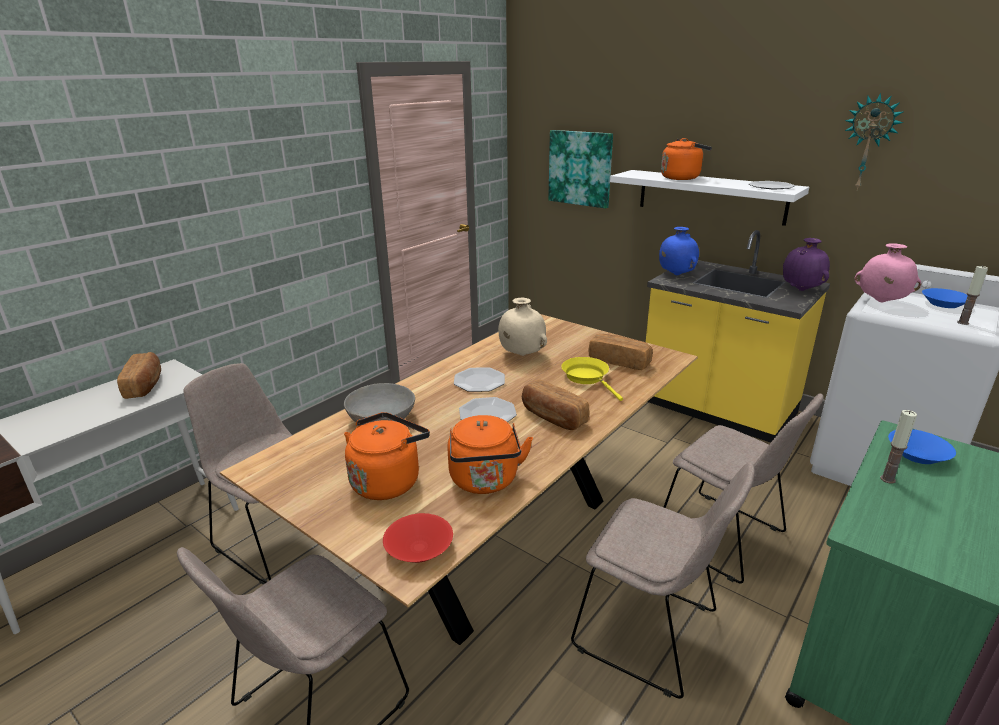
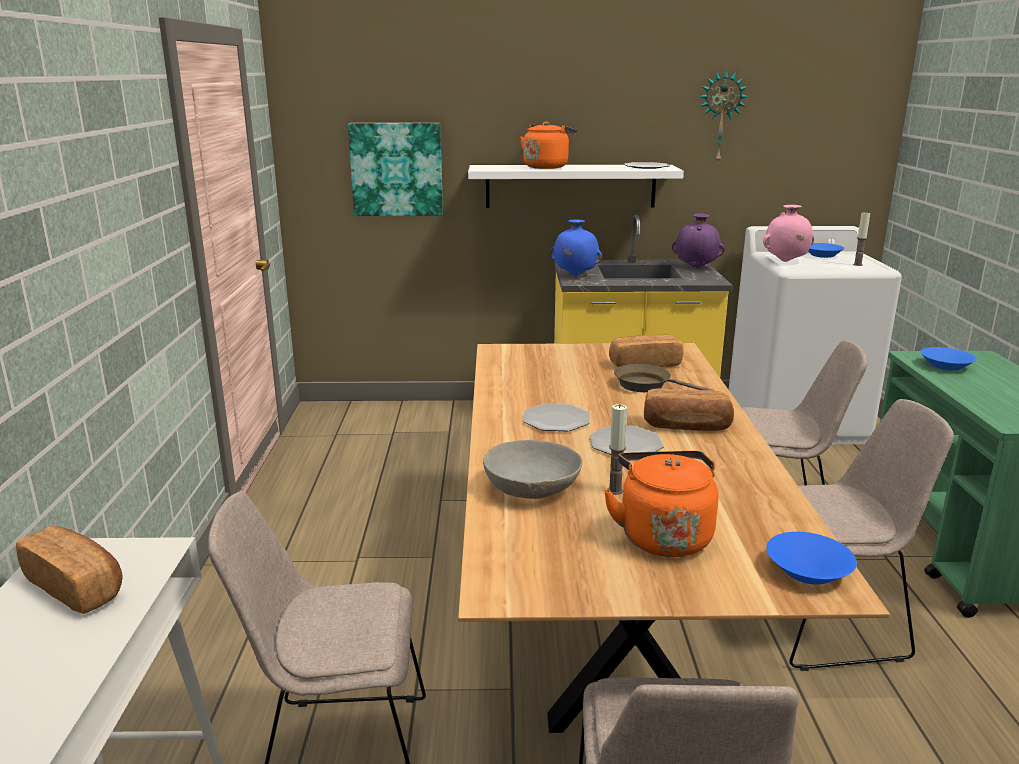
camera: 40 degrees left, 5 degrees down
red bowl [383,513,453,563] -> blue bowl [766,532,857,585]
orange kettle [447,415,533,494] -> none
beige vase [498,298,547,356] -> none
yellow frying pan [561,357,623,401] -> brown frying pan [614,364,713,392]
candle [880,410,917,484] -> candle moved to [607,404,627,495]

